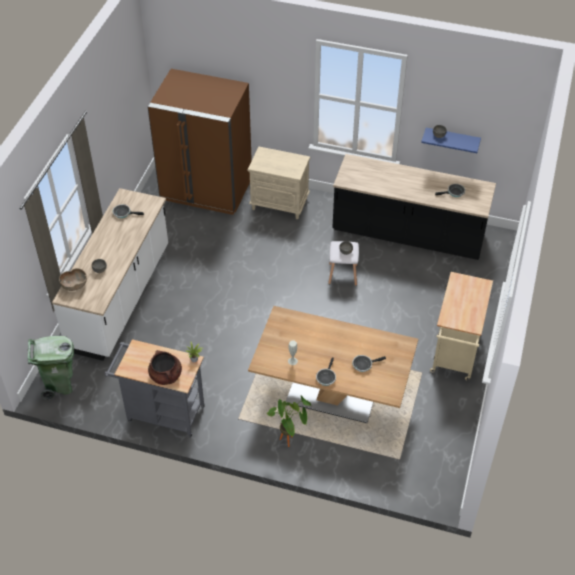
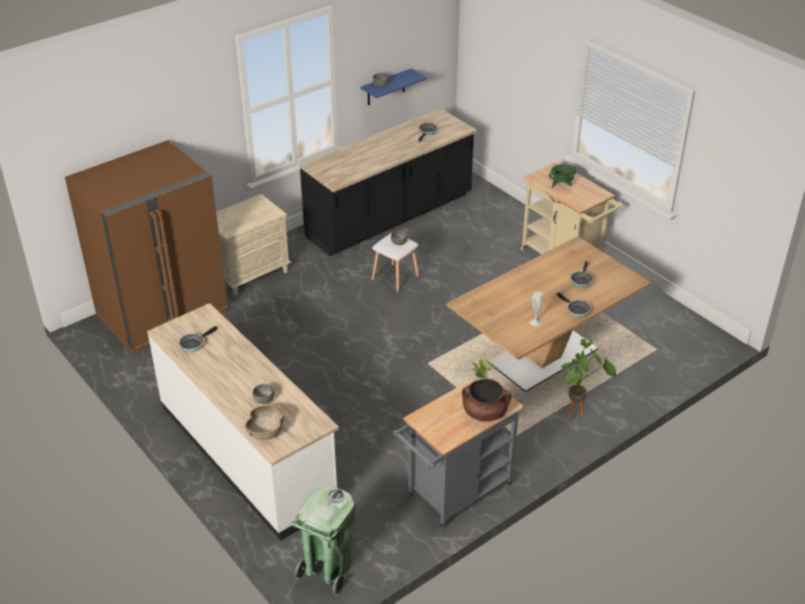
camera: 55 degrees left, 10 degrees down
none -> green cooking pot [549,164,577,188]

